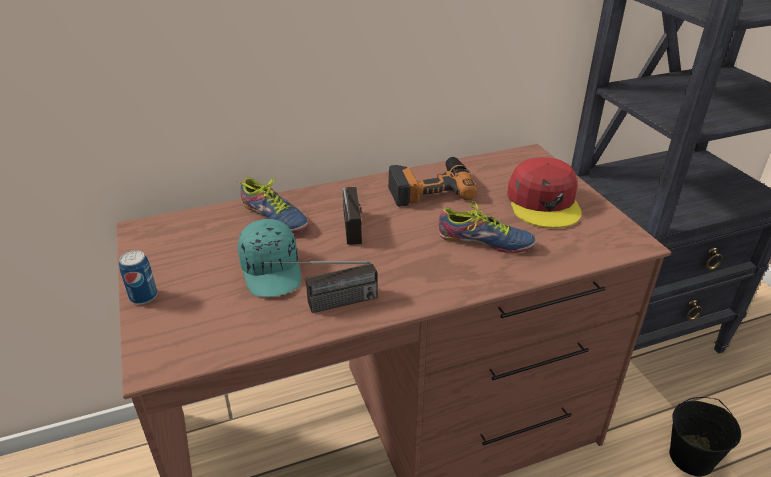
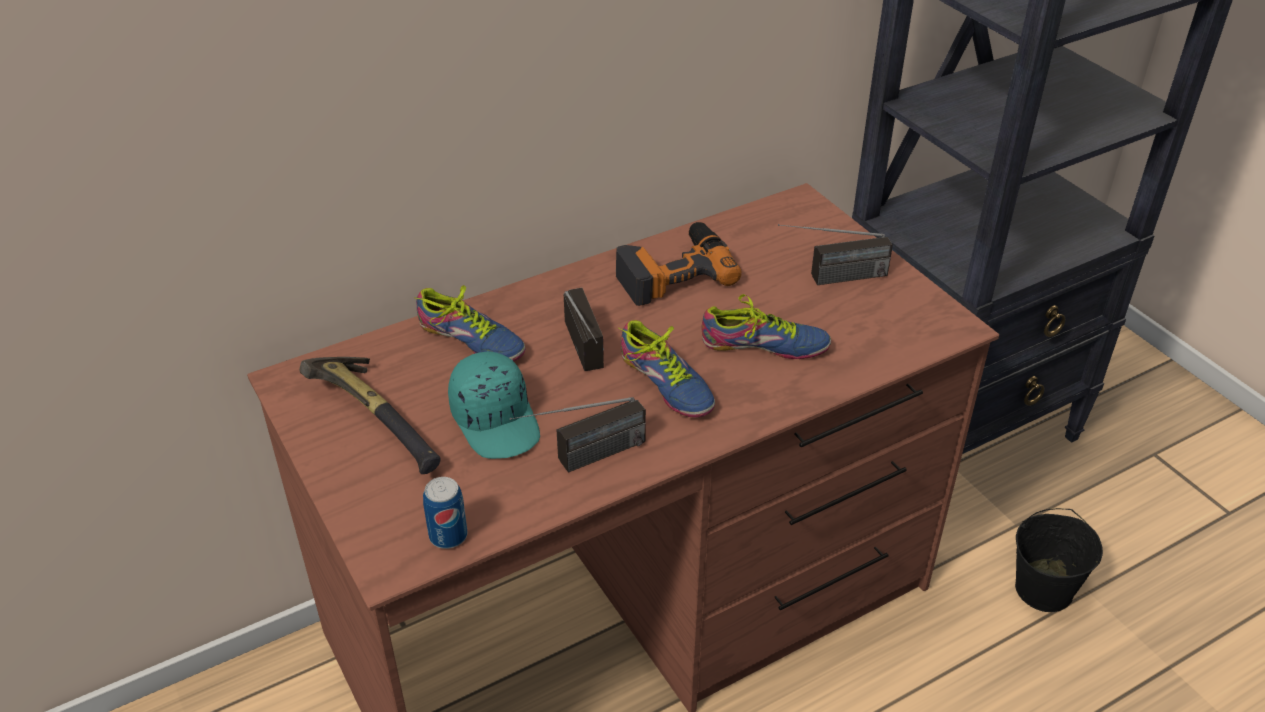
camera: 10 degrees left, 5 degrees up
can [119,250,157,304] -> can moved to [423,477,467,549]
red cap [507,157,582,228] -> radio [778,224,893,285]
none -> hammer [299,357,441,474]
none -> shoe [618,320,715,418]

